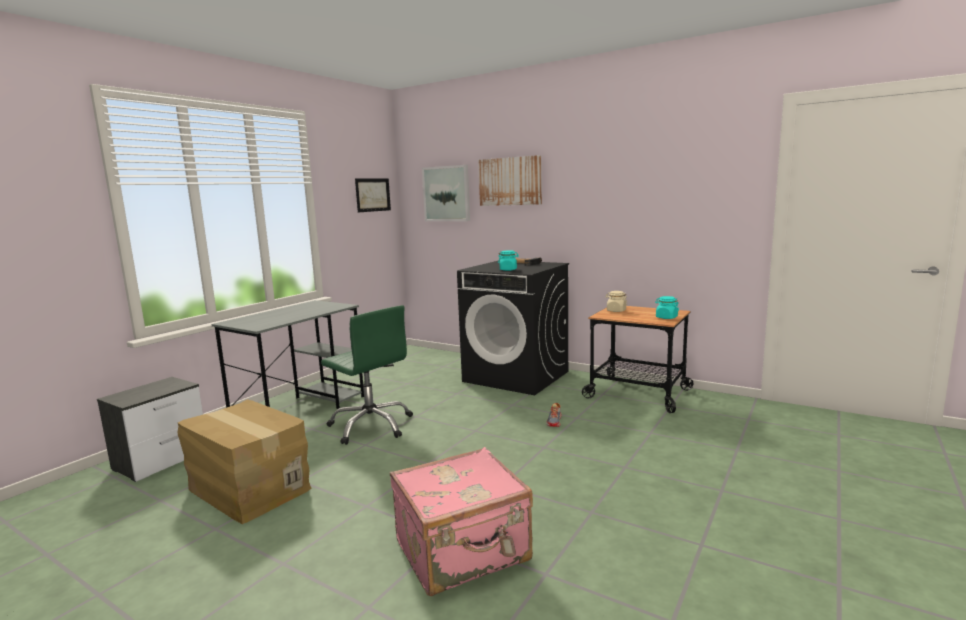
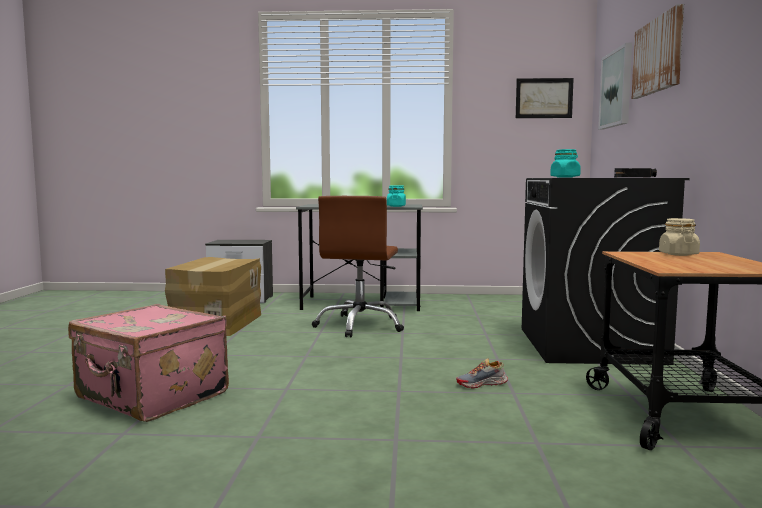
camera: 60 degrees right, 5 degrees down
green office chair [321,305,413,445] -> brown office chair [312,196,404,337]
turquoise jar [655,296,679,319] -> turquoise jar moved to [387,185,406,207]

